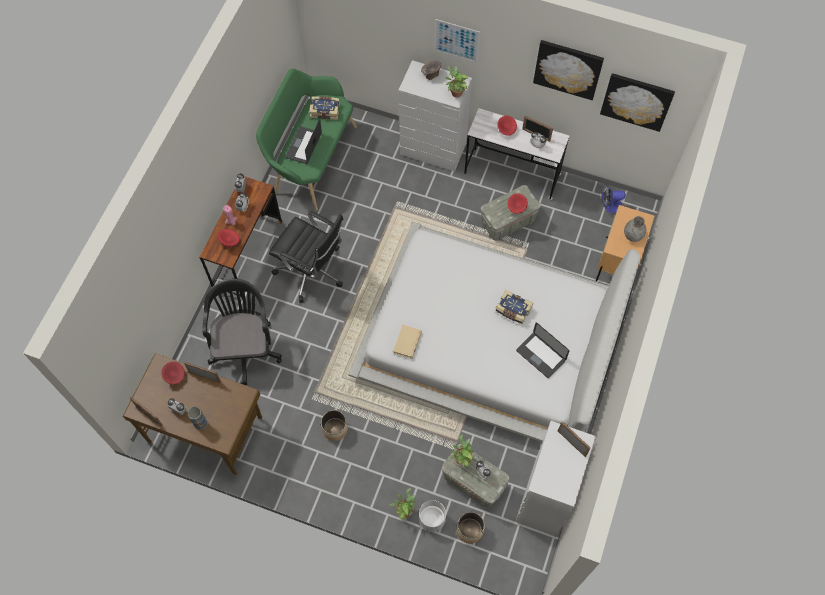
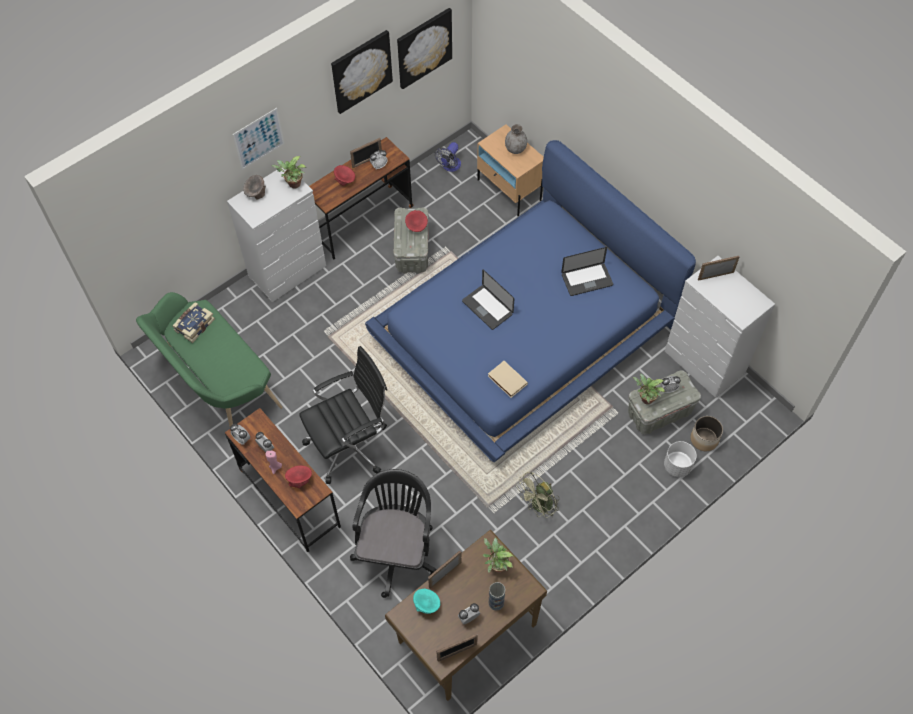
camera: 60 degrees left, 5 degrees down
red bowl [161,362,185,385] -> turquoise bowl [413,589,440,614]
black office chair [203,279,282,385] -> black office chair turned 75 degrees clockwise [350,469,437,598]
laptop [285,119,322,164] -> laptop moved to [462,269,514,330]
planter [321,410,348,441] -> green fan [517,472,559,518]
white bed [348,222,640,442] -> blue bed [365,140,696,462]
potted plant [389,488,416,520] -> potted plant moved to [483,538,514,573]
white desk [464,108,570,200] -> brown desk [309,137,413,260]
book [495,290,533,324] -> none

